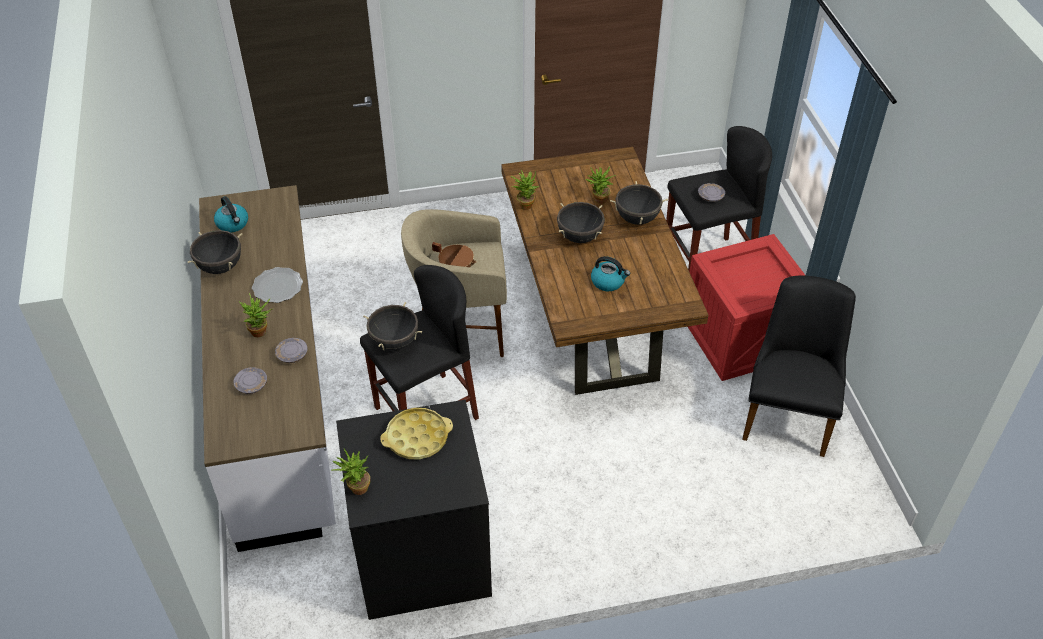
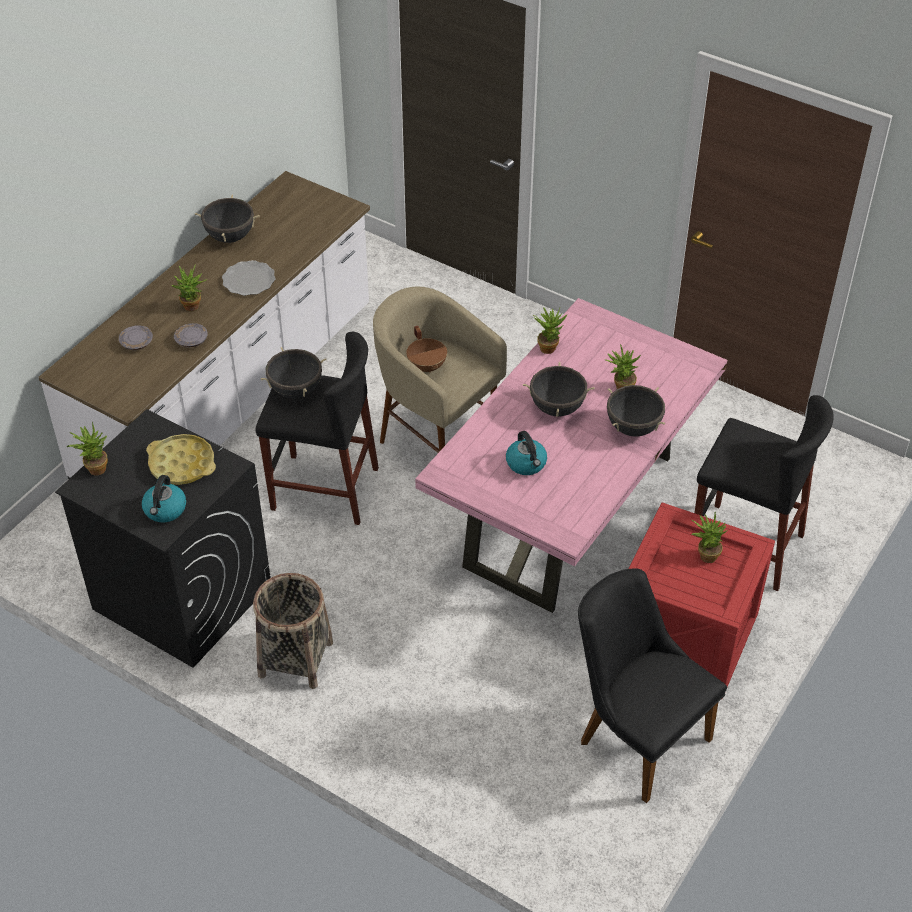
camera: 45 degrees right, 0 degrees up
kettle [214,196,248,232] -> kettle moved to [142,475,186,522]
brown dining table [501,147,709,395] -> pink dining table [415,298,727,613]
grey plate [698,183,725,202] -> none
black chair [742,275,856,457] -> black chair turned 105 degrees counterclockwise [578,568,727,803]
none -> basket [253,573,333,689]
none -> potted plant [691,512,727,563]

